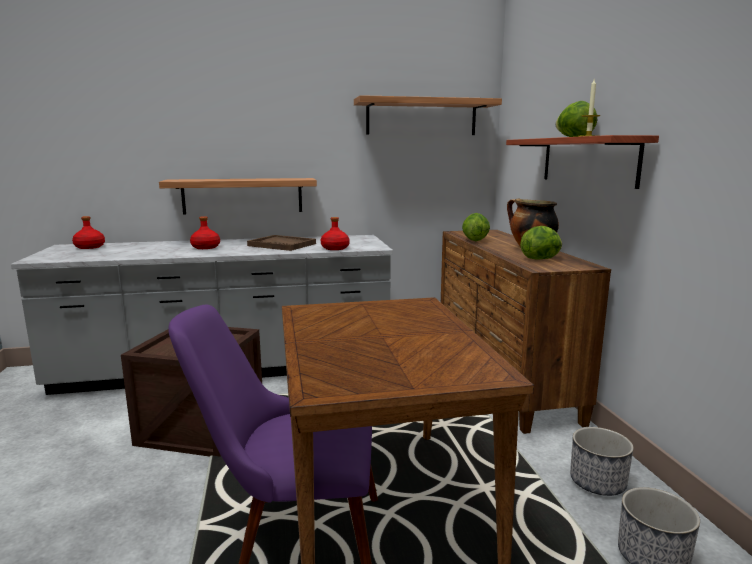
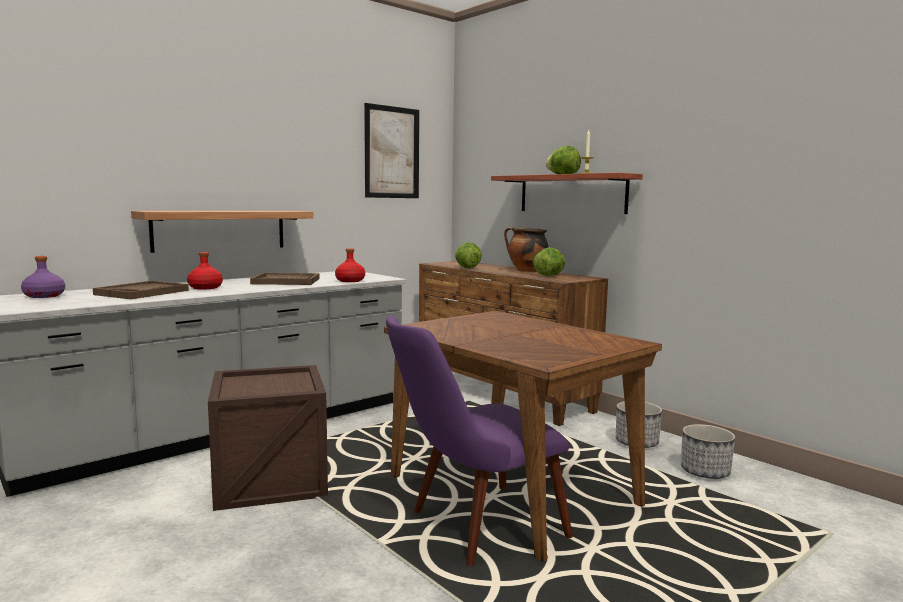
camera: 30 degrees left, 5 degrees down
red bottle [72,216,105,249] -> purple bottle [21,256,65,298]
shelf [354,95,502,135] -> picture [364,103,419,198]
none -> brown tray [93,281,189,299]

